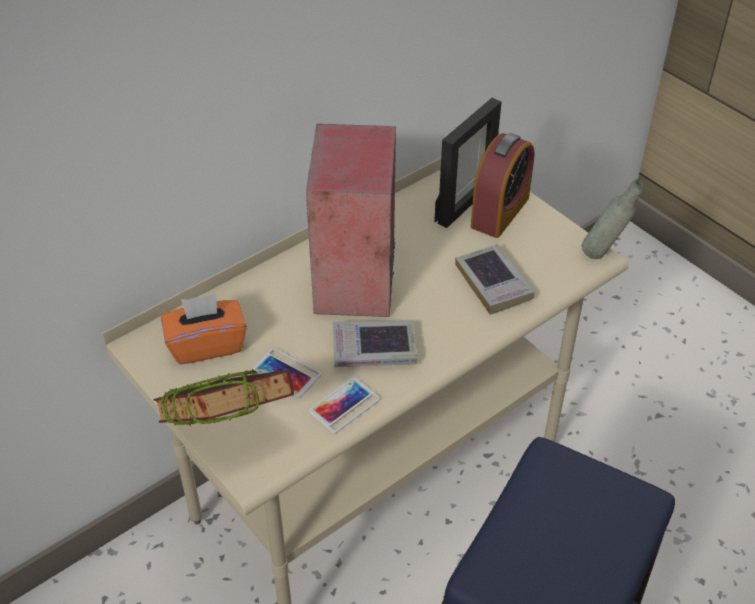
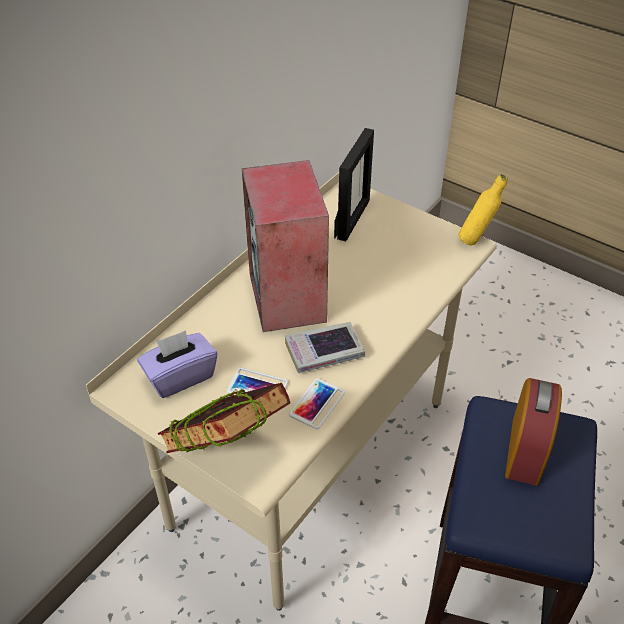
camera: 15 degrees left, 0 degrees up
orange tissue box [161,294,247,364] -> purple tissue box [137,330,217,398]
book [455,244,534,315] -> none
alarm clock [471,133,535,238] -> alarm clock moved to [505,378,562,486]
grey bottle [582,179,645,259] -> yellow bottle [459,174,508,245]

